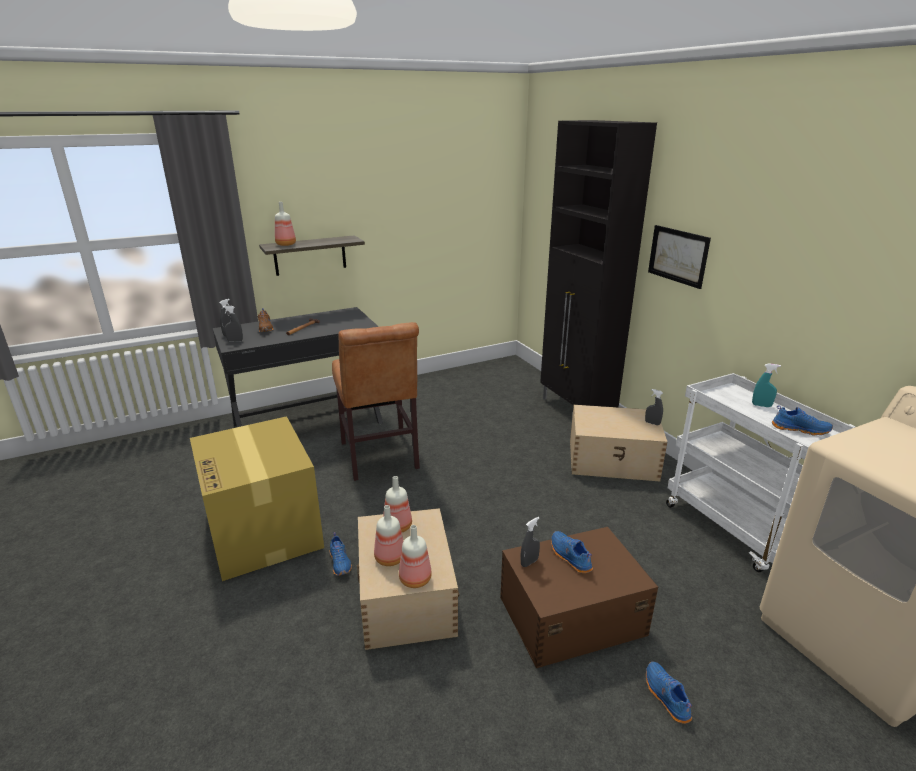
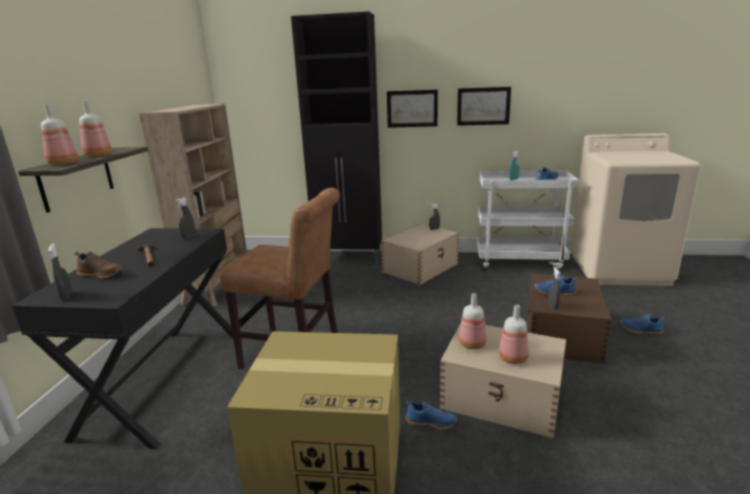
camera: 55 degrees left, 5 degrees down
grey spray bottle [223,306,243,342] -> grey spray bottle moved to [175,197,196,239]
bottle [399,525,432,588] -> bottle moved to [79,101,112,157]
none -> beige bookcase [139,104,247,307]
none -> picture [457,87,511,126]

